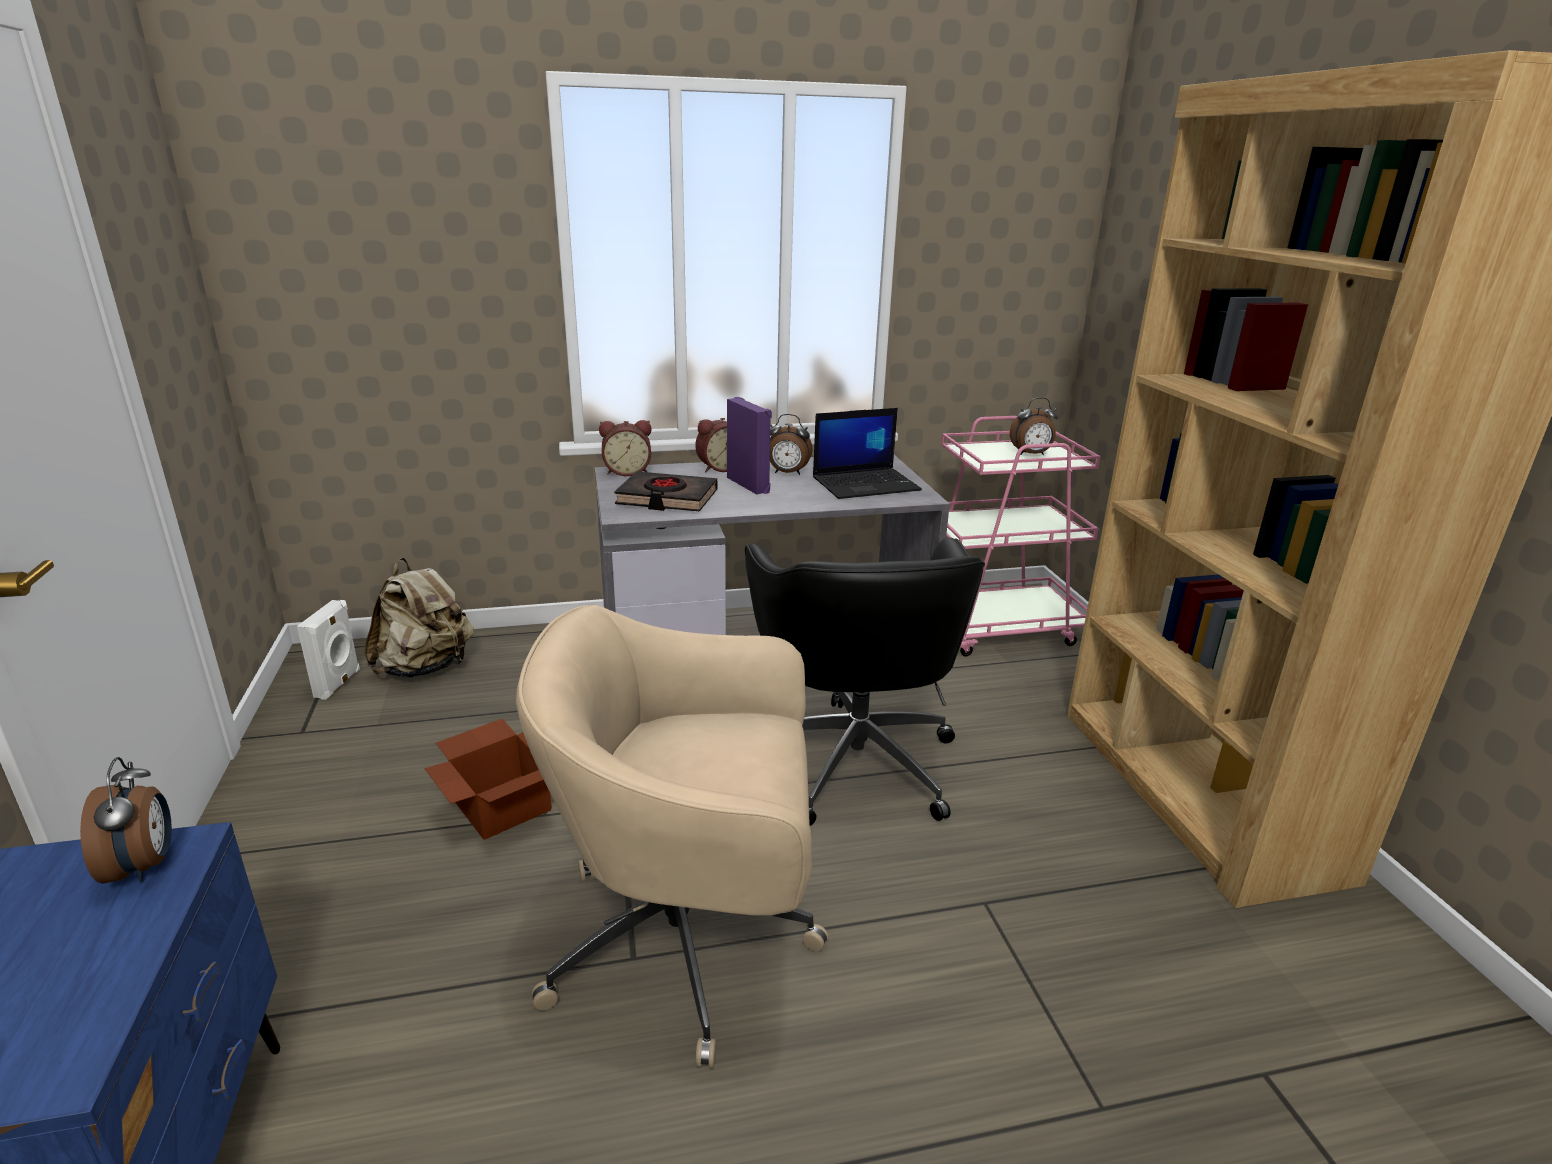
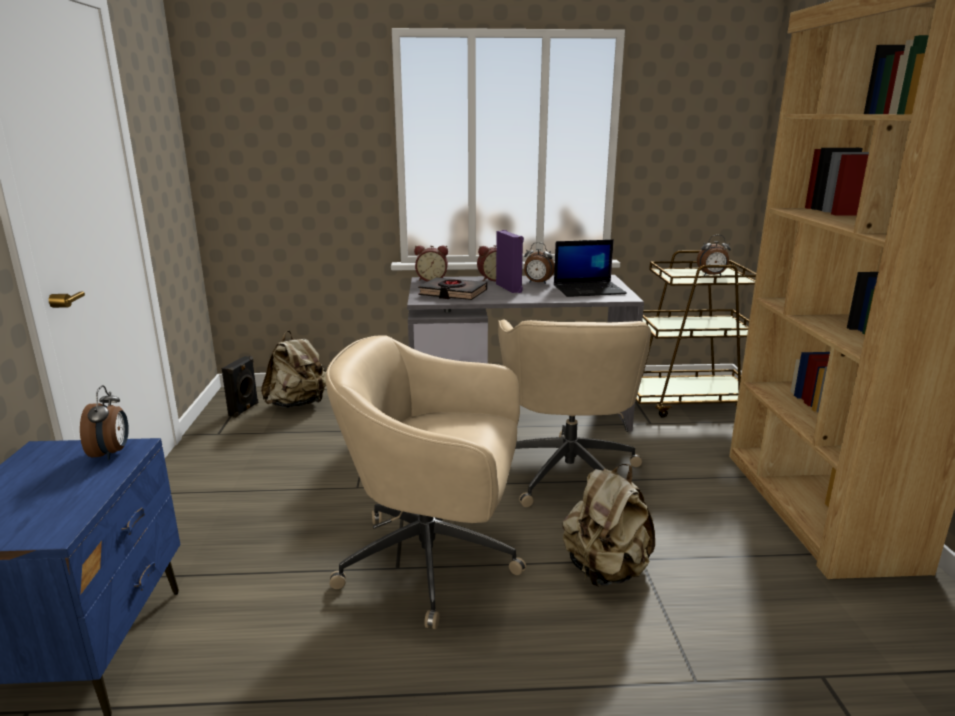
camera: 10 degrees right, 5 degrees down
white speaker [297,600,360,700] -> black speaker [222,356,258,418]
cardboard box [424,719,552,840] -> none
black office chair [745,537,985,826] -> beige office chair [498,320,651,507]
pink cart [941,416,1100,656] -> brown cart [636,250,756,418]
none -> beige backpack [563,464,655,587]

